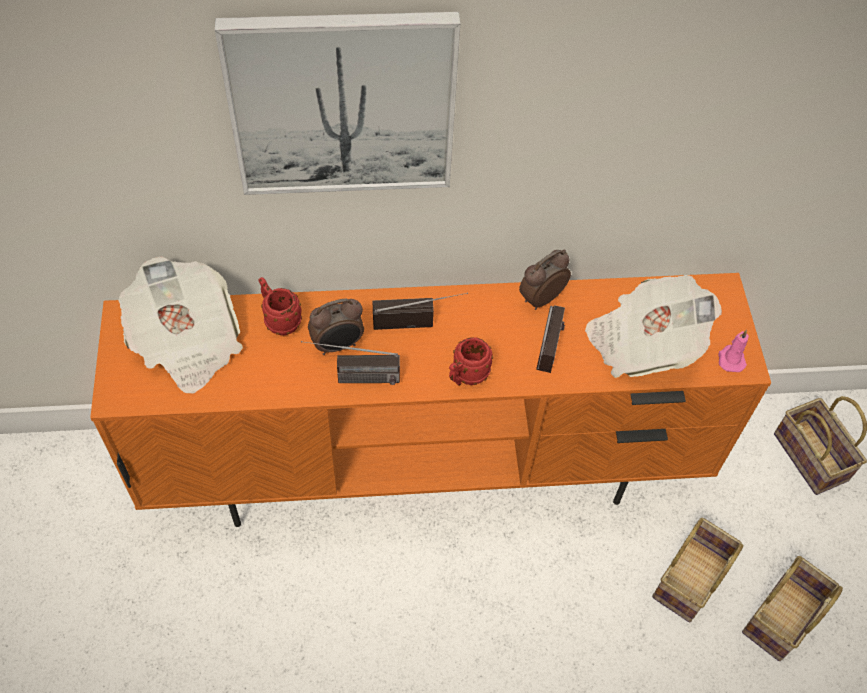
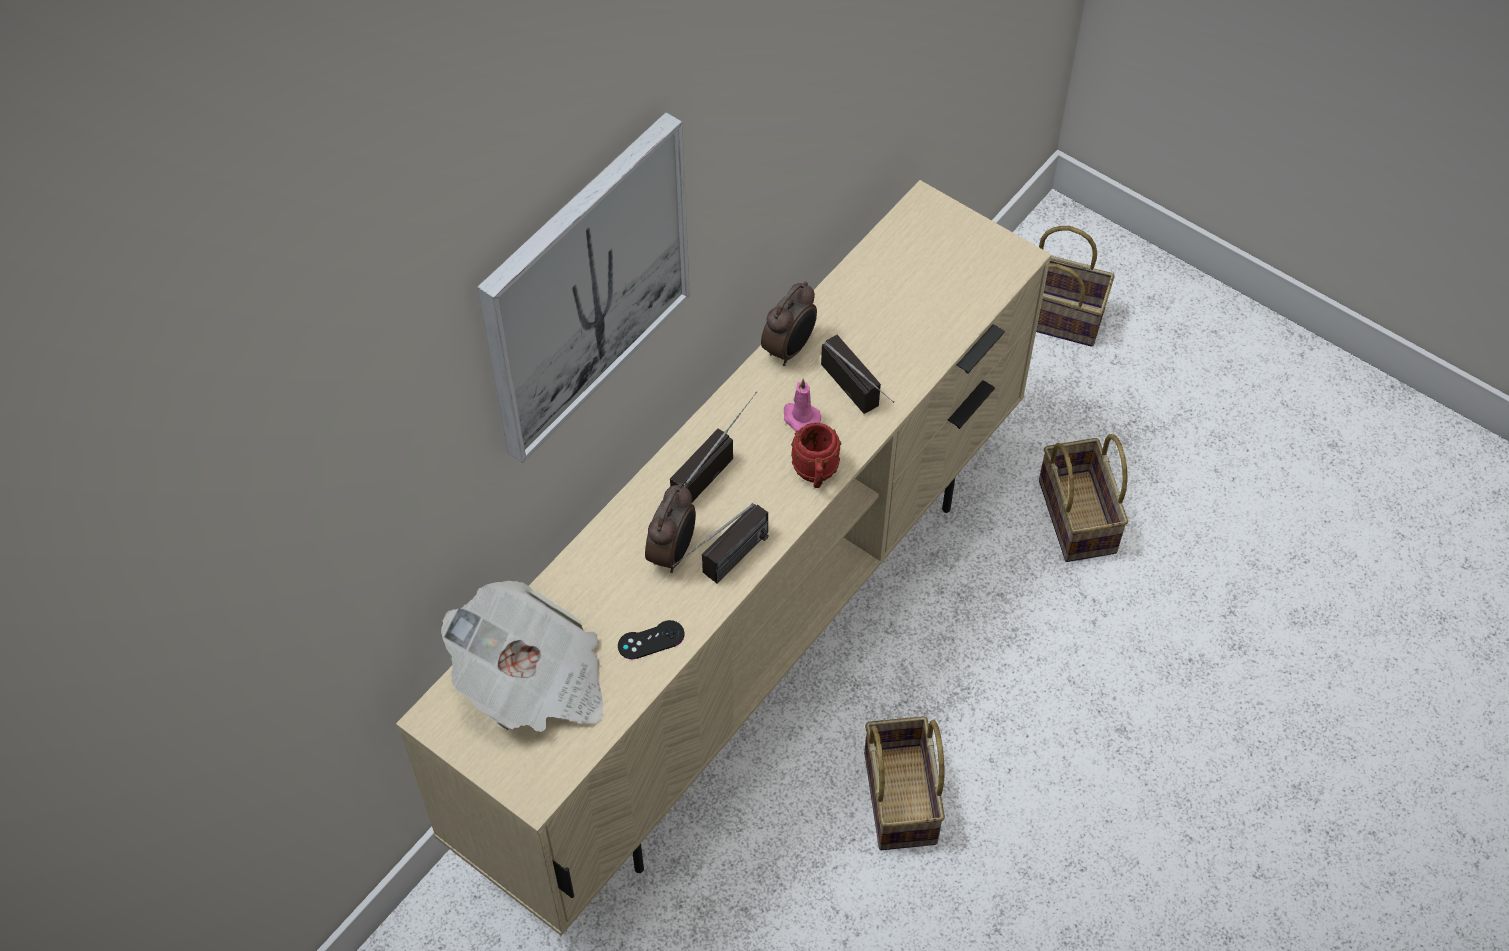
camera: 45 degrees left, 0 degrees up
orange tv stand [90,273,771,527] -> beige tv stand [396,180,1051,936]
red mug [258,277,302,335] -> none
alarm clock [519,250,571,310] -> alarm clock turned 150 degrees counterclockwise [761,281,817,366]
newspaper [585,275,722,378] -> none
pink candle [718,330,749,372] -> pink candle moved to [784,379,821,431]
basket [742,556,843,661] -> basket moved to [864,716,945,850]
none -> black game controller [618,620,684,659]

